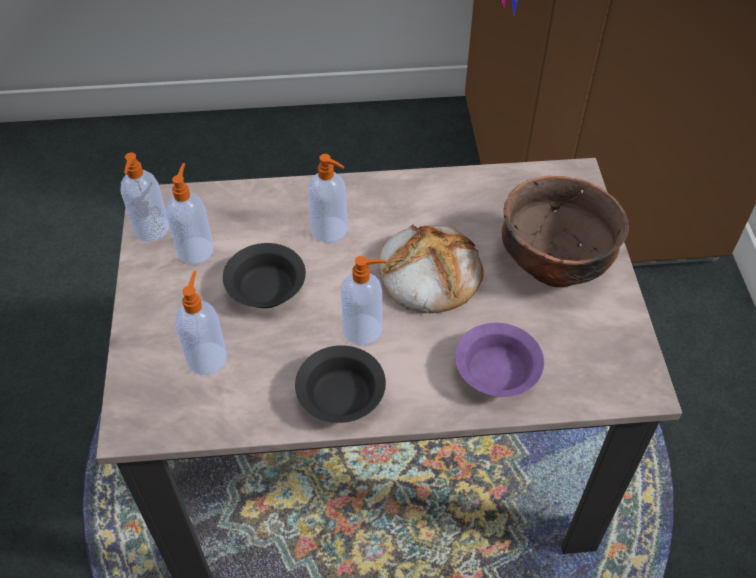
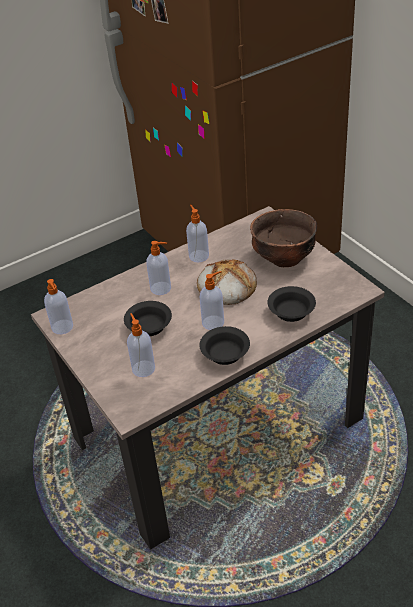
camera: 25 degrees left, 10 degrees down
soap dispenser [166,163,214,264] -> soap dispenser moved to [186,204,209,262]
purple bowl [455,323,544,397] -> black bowl [267,286,316,322]

